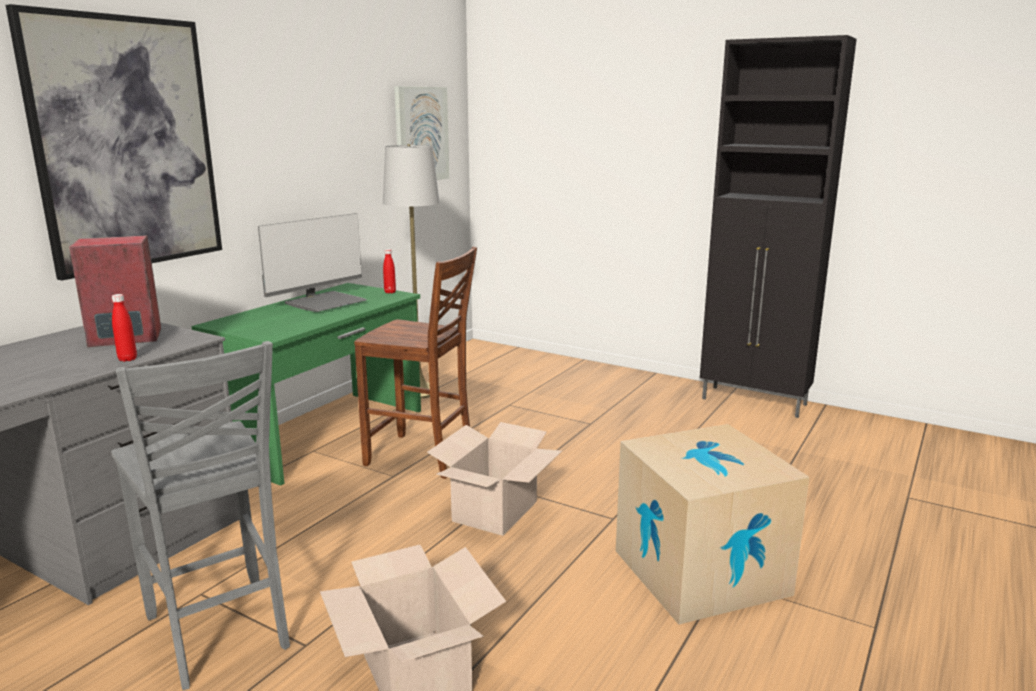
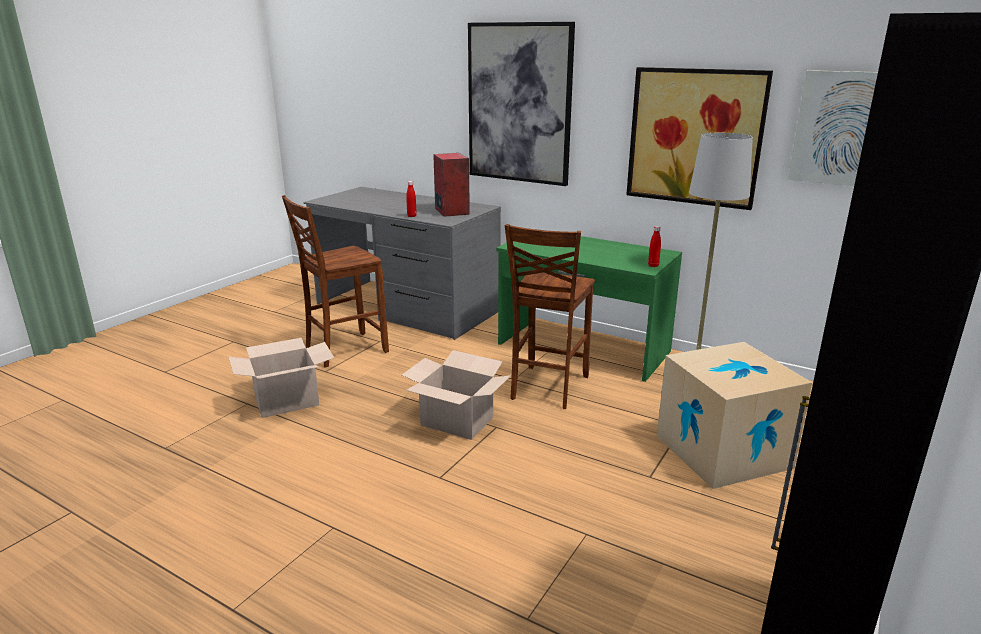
camera: 90 degrees right, 5 degrees up
grey chair [111,341,290,690] -> brown chair [282,195,389,368]
monitor [258,213,367,312] -> none
cardboard box [616,424,809,625] -> cardboard box moved to [657,342,812,489]
none -> picture [626,67,773,210]

